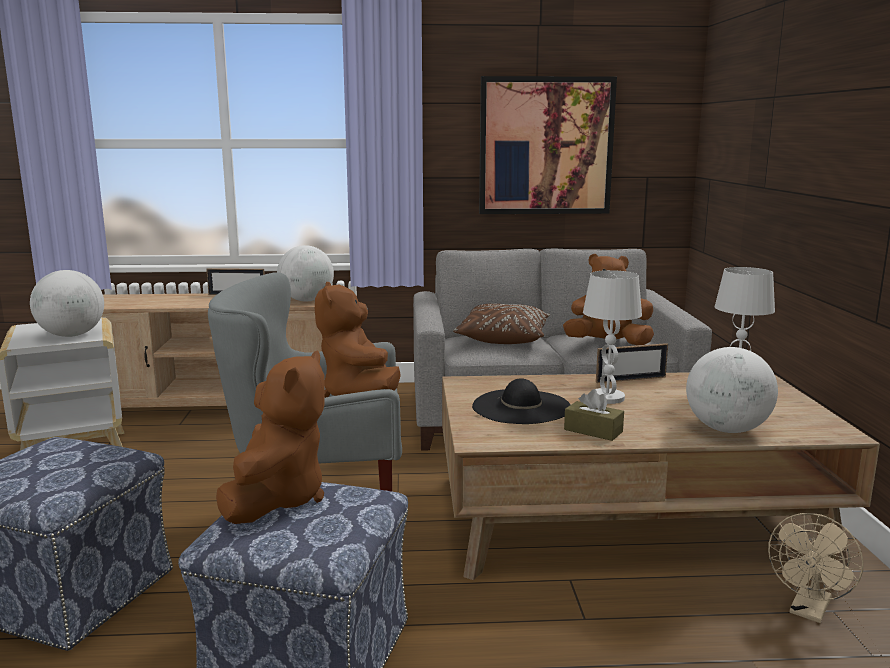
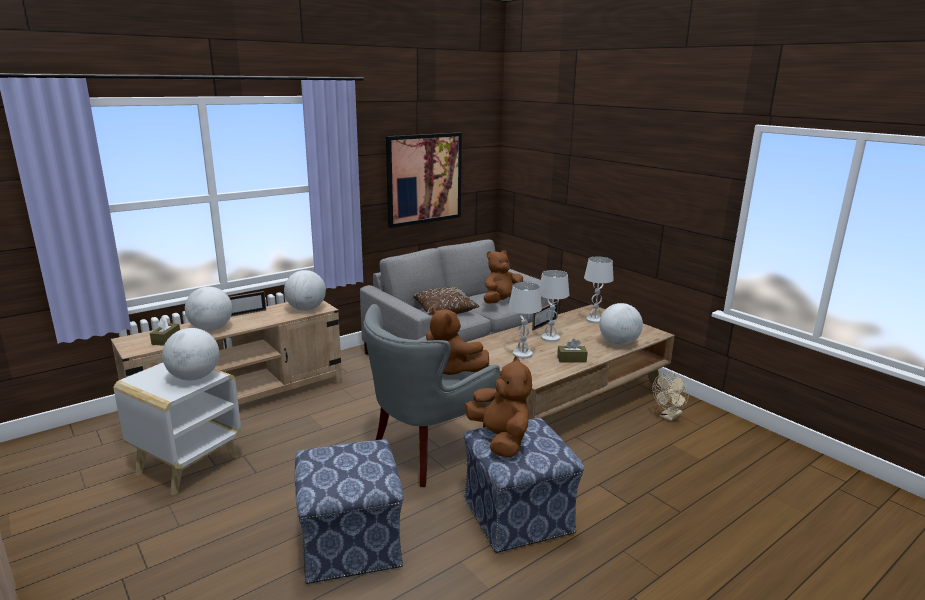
camera: 35 degrees left, 5 degrees up
black hat [472,378,570,424] -> white table lamp [508,282,542,359]
beige fan [768,513,864,623] -> beige fan turned 45 degrees clockwise [652,372,689,421]
none -> brown tissue box [150,317,180,346]
none -> globe [185,287,232,331]

